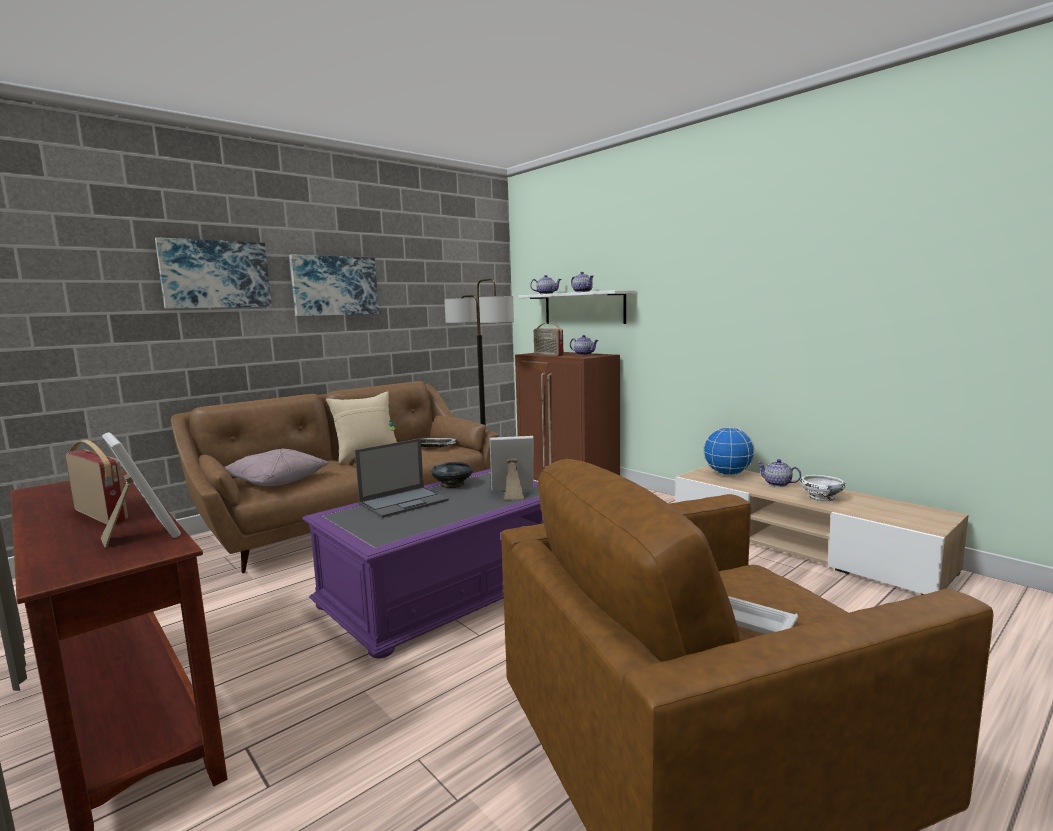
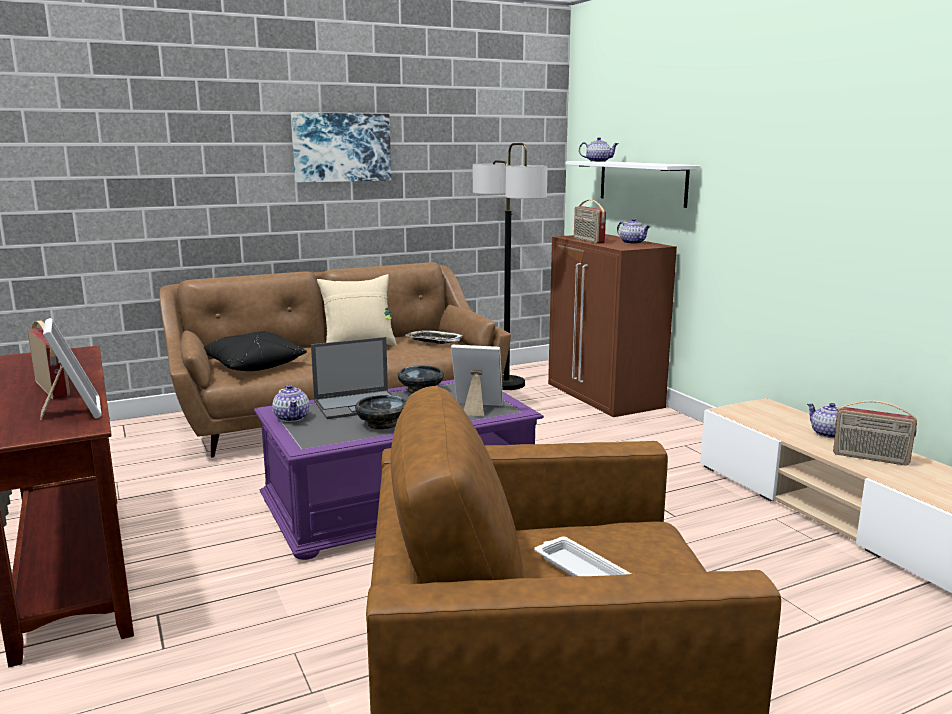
camera: 15 degrees right, 5 degrees up
picture [155,237,272,309] -> none
purple pillow [224,448,329,486] -> black pillow [203,331,307,371]
teapot [571,272,593,292] -> teapot moved to [273,385,309,422]
globe [703,427,755,475] -> none
white bowl [800,475,846,501] -> radio [833,401,917,466]
none -> black bowl [355,395,407,430]

